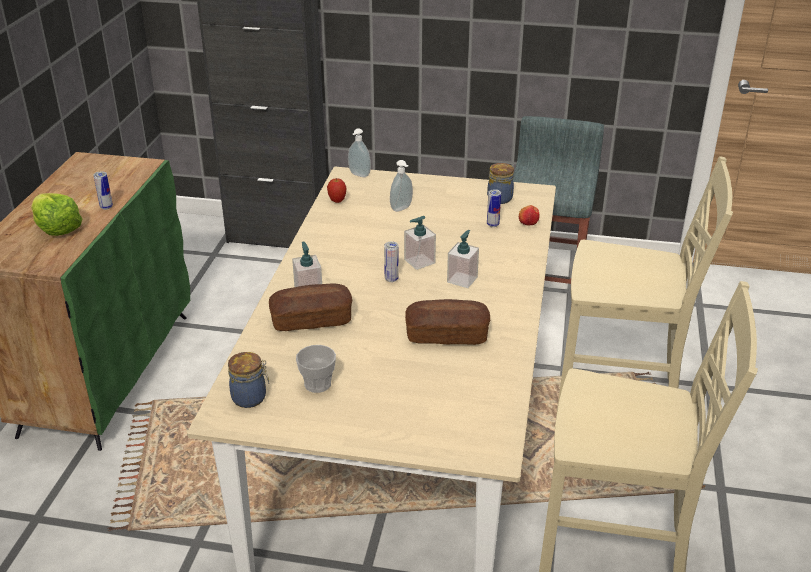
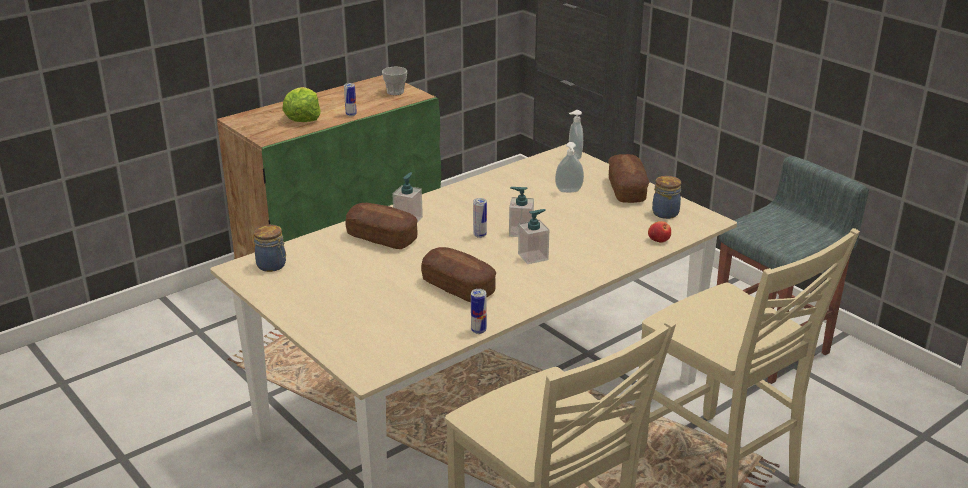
camera: 40 degrees right, 5 degrees down
cup [296,345,336,393] -> cup moved to [382,67,407,95]
apple [327,178,346,203] -> none
can [487,189,501,227] -> can moved to [471,289,487,334]
none -> bread [608,154,649,203]

